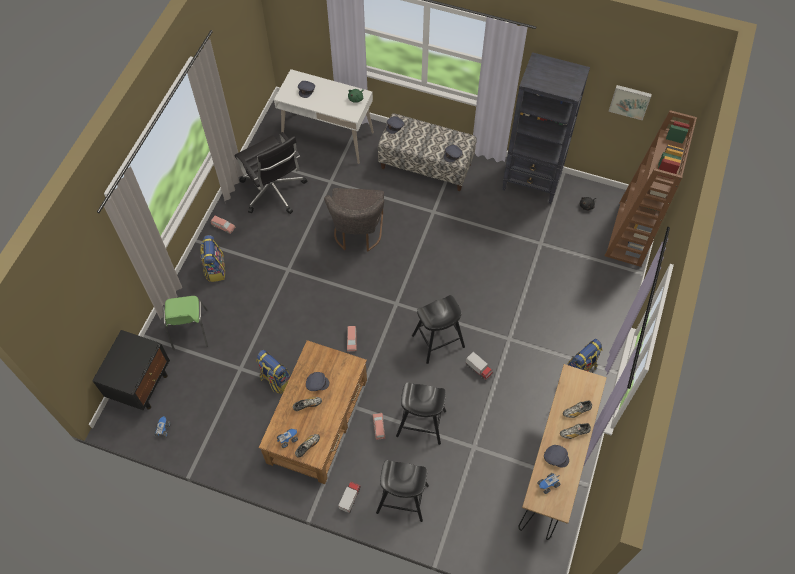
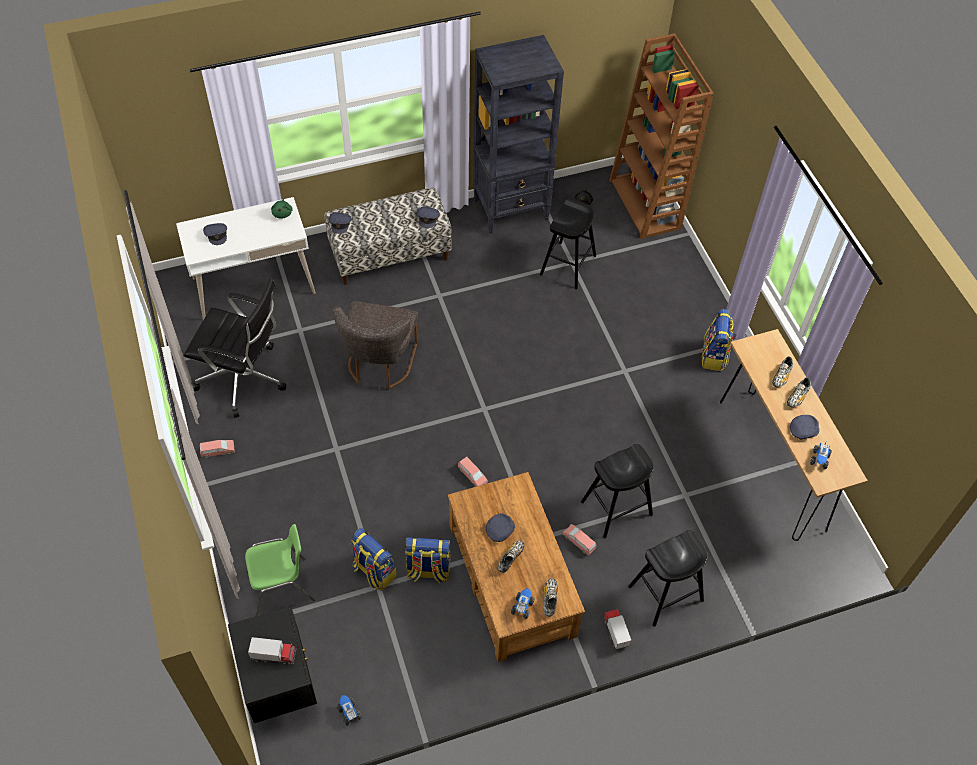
camera: 40 degrees left, 5 degrees down
green chair [163,296,208,351] -> green chair turned 60 degrees counterclockwise [245,524,315,616]
backpack [200,235,225,282] -> backpack moved to [351,528,397,590]
grey chair [324,188,384,251] -> grey chair turned 45 degrees clockwise [332,301,418,389]
black stool [412,295,465,364] -> black stool moved to [540,198,596,289]
toy truck [466,352,493,381] -> toy truck moved to [248,637,296,665]
picture [608,85,652,120] -> none

